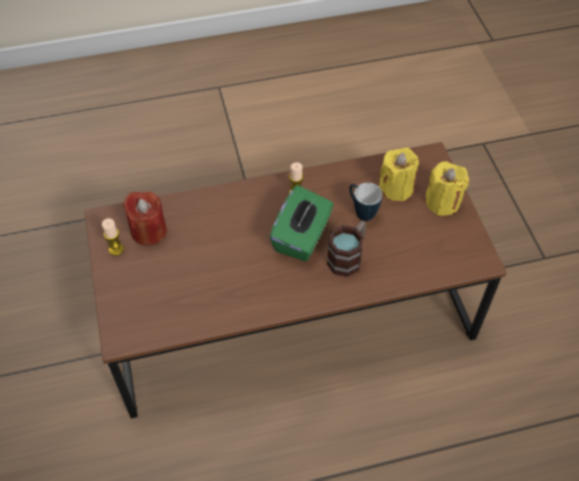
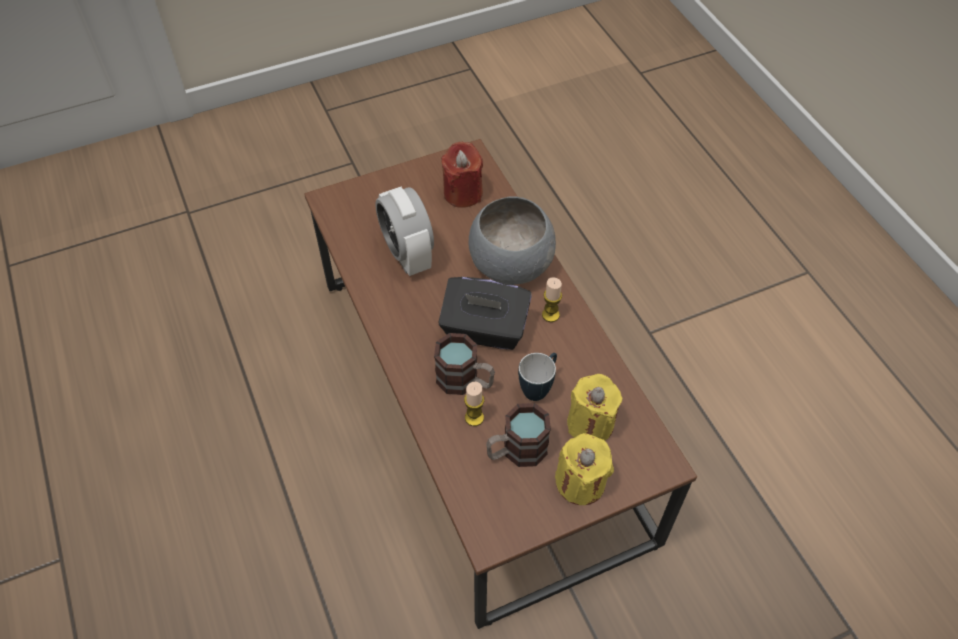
camera: 80 degrees right, 0 degrees up
candle [102,218,124,256] -> candle moved to [464,382,484,426]
green tissue box [269,185,333,261] -> black tissue box [438,277,532,350]
none -> alarm clock [375,187,434,276]
none -> grey bowl [469,196,556,285]
none -> mug [486,403,551,467]

